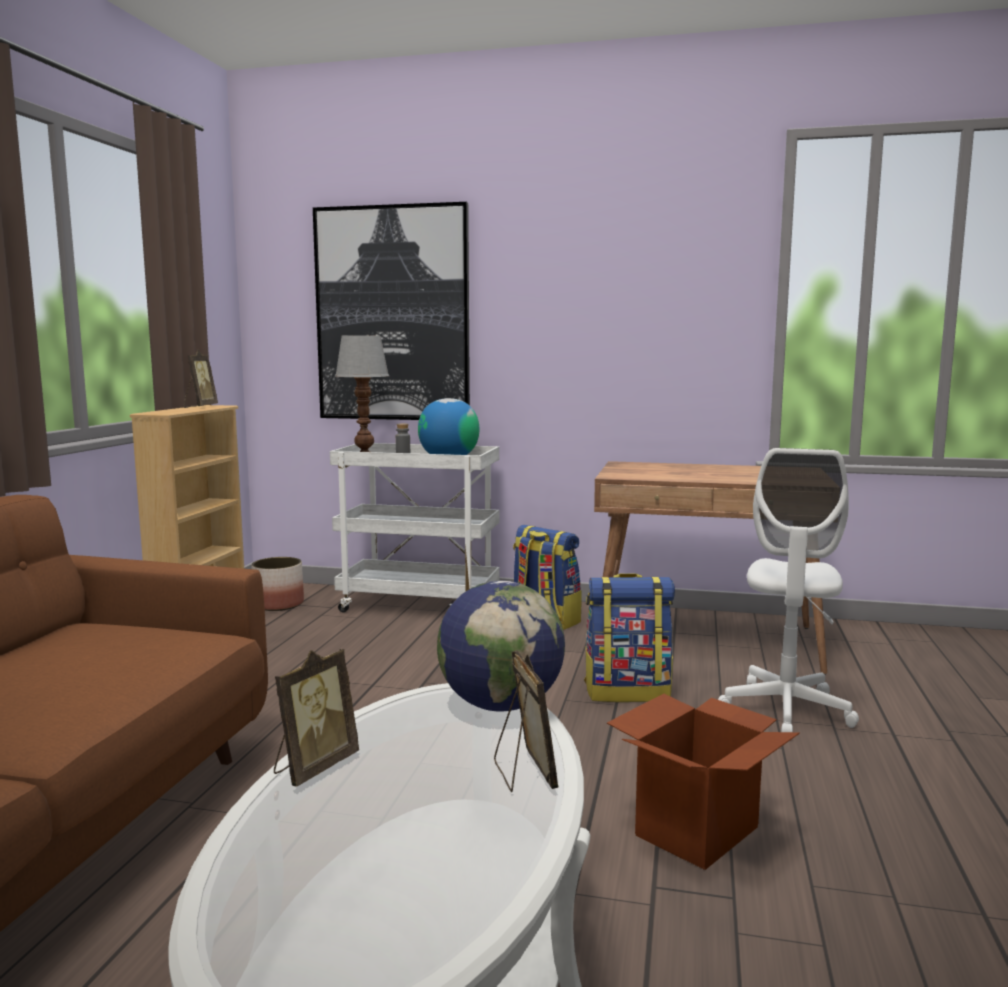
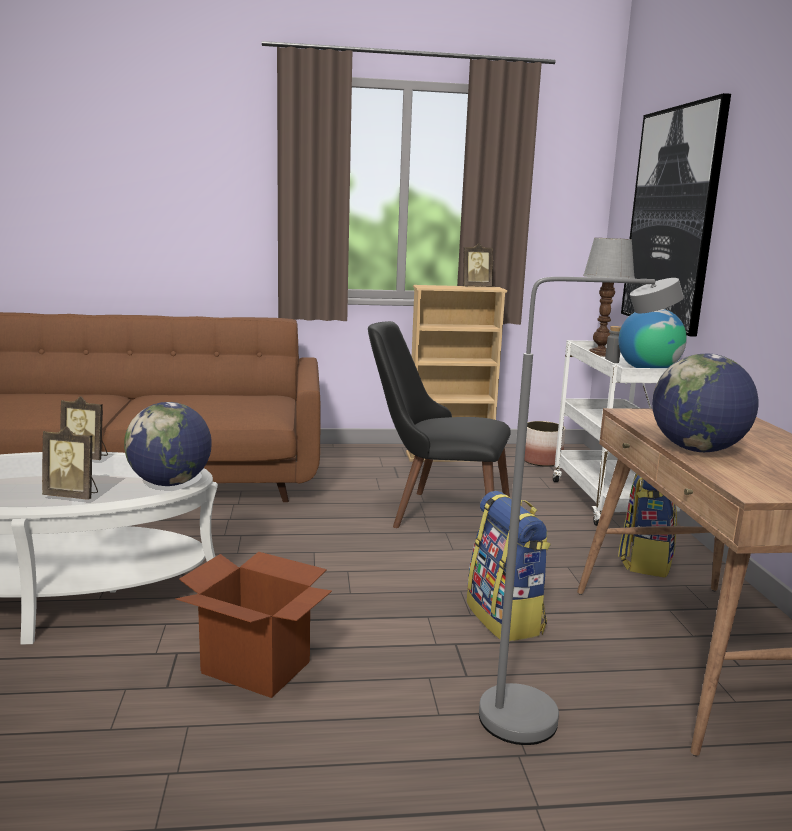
camera: 70 degrees right, 5 degrees up
picture frame [494,651,559,792] -> picture frame turned 45 degrees clockwise [42,426,98,500]
white office chair [718,448,859,732] -> grey floor lamp [479,277,684,745]
none -> black chair [368,321,511,528]
none -> globe [652,354,759,452]

